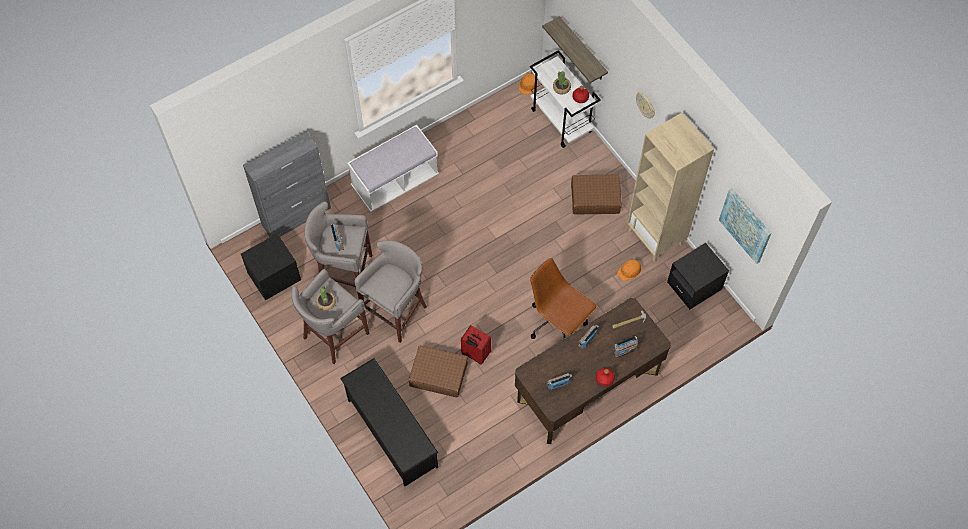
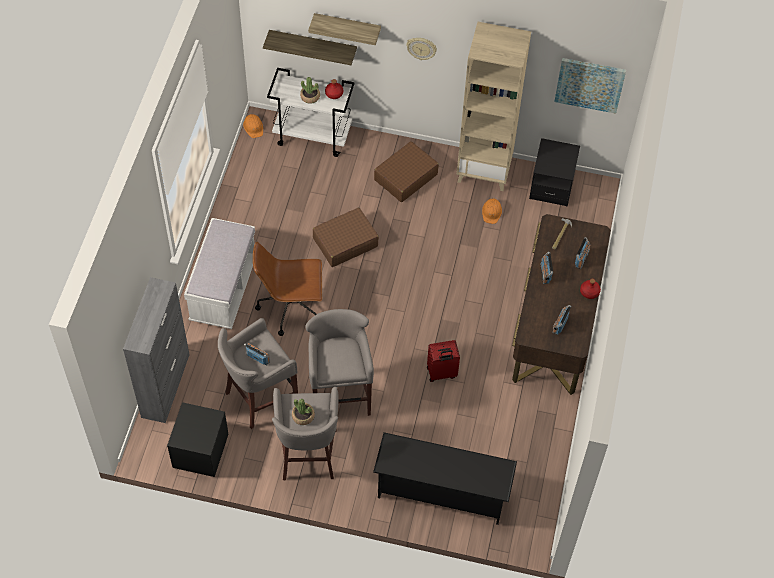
camera: 45 degrees left, 5 degrees down
brown suitcase [409,346,468,398] -> brown suitcase moved to [313,208,379,267]
brown office chair [530,258,597,339] -> brown office chair moved to [253,242,322,336]
none -> shelf [308,13,381,45]

